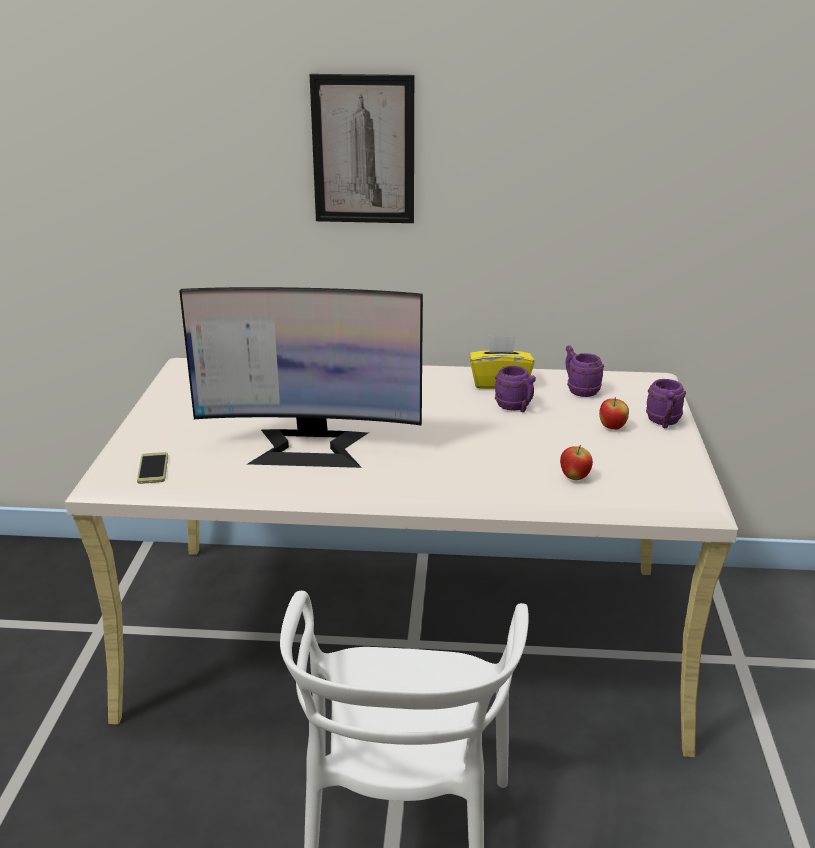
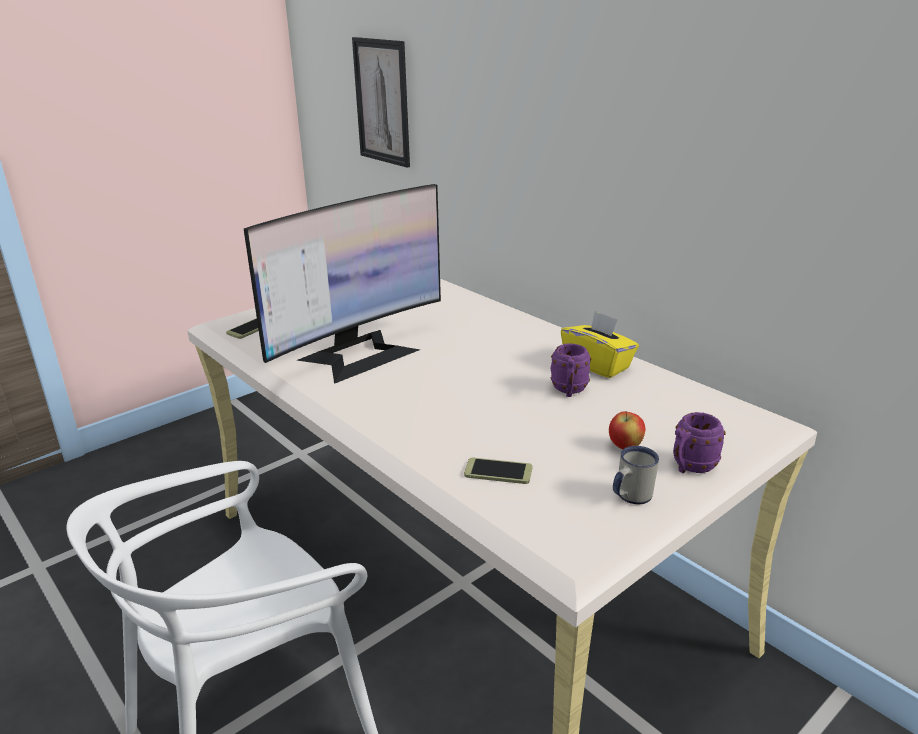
camera: 45 degrees right, 0 degrees up
monitor [179,287,423,468] -> monitor turned 90 degrees counterclockwise [244,184,441,384]
picture [310,74,414,223] -> picture moved to [352,37,410,168]
apple [560,445,593,480] -> phone [464,458,533,484]
purple mug [565,345,604,397] -> none
none -> white mug [613,446,659,505]

